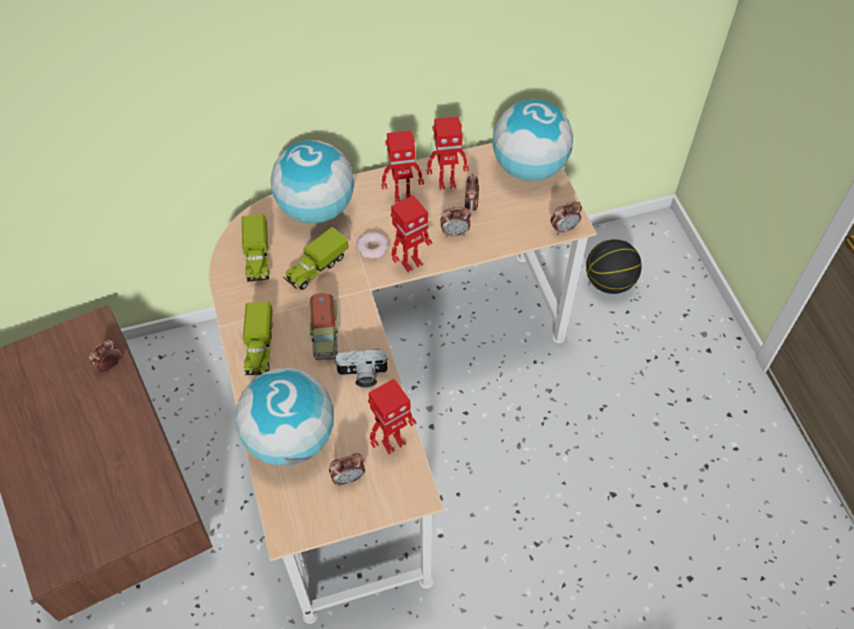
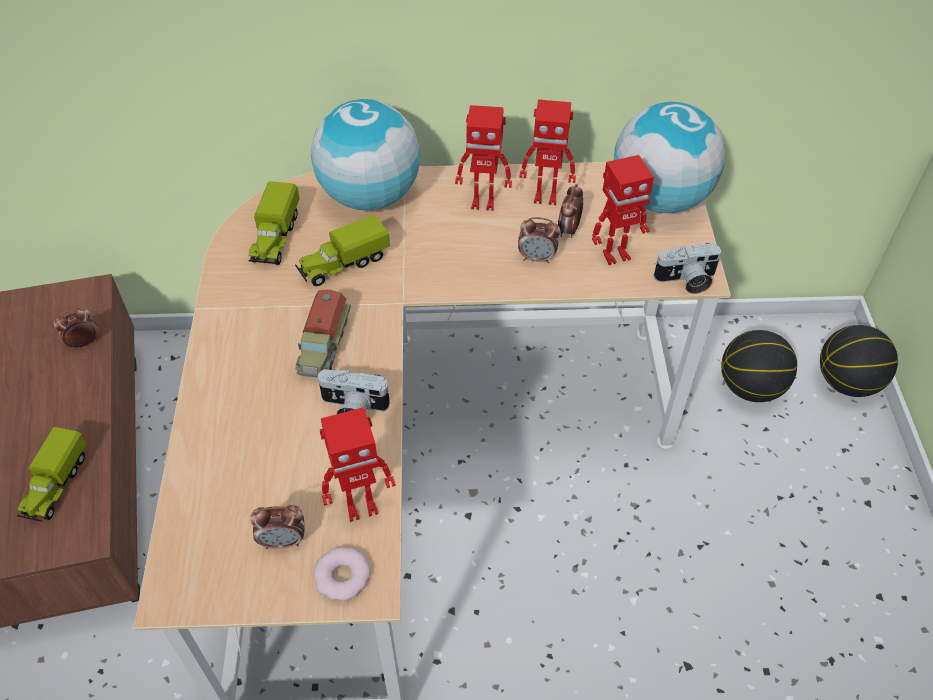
camera: 15 degrees right, 5 degrees down
globe [235,368,334,466] -> none
toy truck [243,302,273,375] -> toy truck moved to [17,427,87,522]
donut [356,232,389,259] -> donut moved to [313,547,370,601]
toy robot [391,195,432,272] -> toy robot moved to [592,155,654,265]
alarm clock [550,201,582,235] -> camera [654,243,721,294]
none -> basketball [820,325,898,397]

